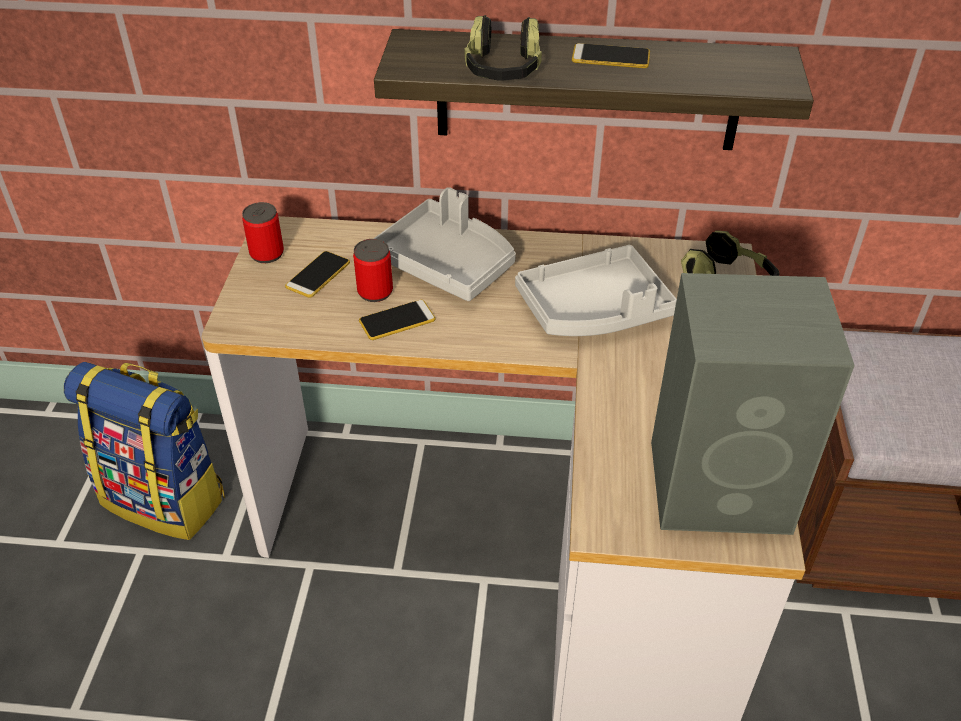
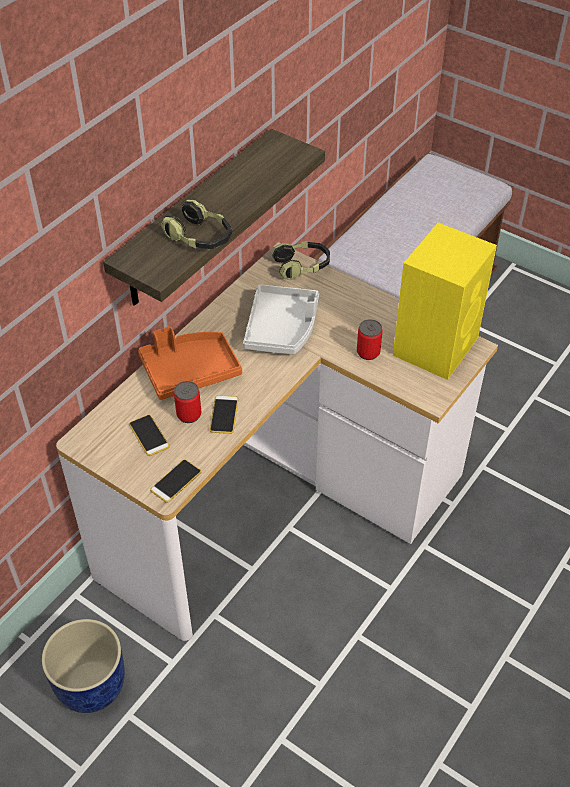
camera: 60 degrees left, 5 degrees up
backpack [64,362,225,540] -> blue planter [42,619,125,713]
can [242,202,284,263] -> can moved to [357,319,382,360]
grey tray [373,187,516,301] -> orange tray [138,326,242,400]
phone [572,43,650,68] -> phone moved to [150,459,201,503]
grey speaker [651,273,855,535] -> yellow speaker [393,223,497,380]

